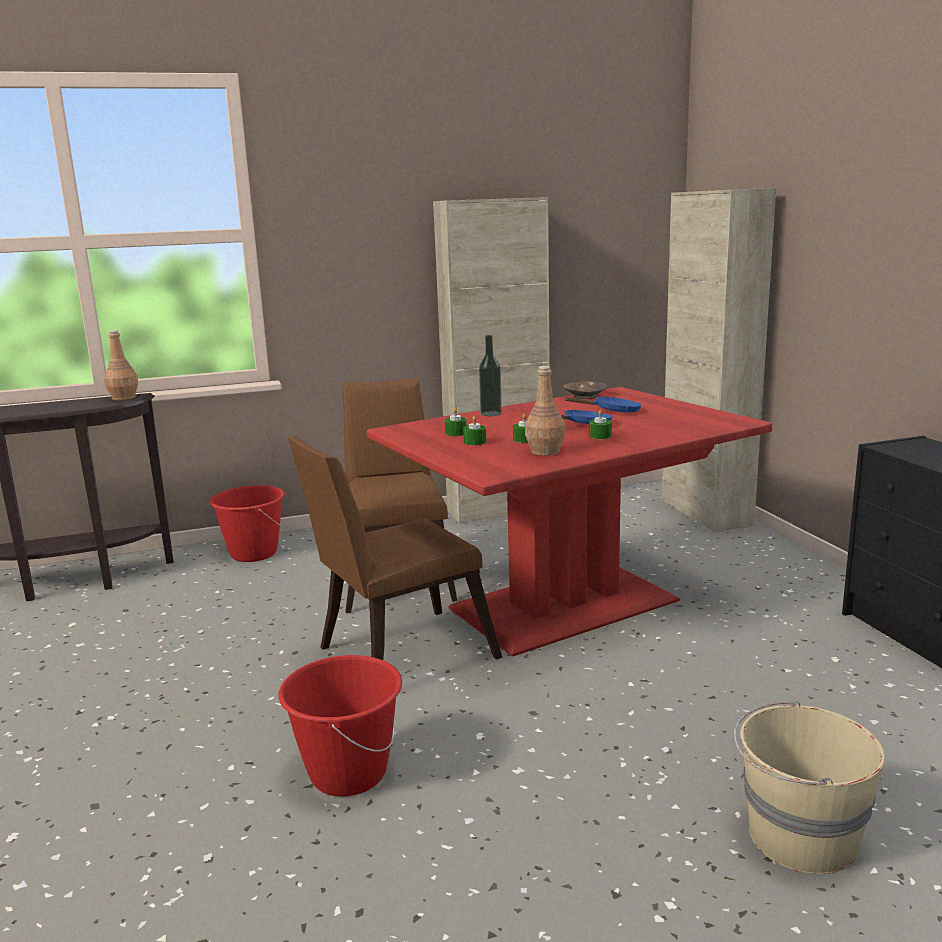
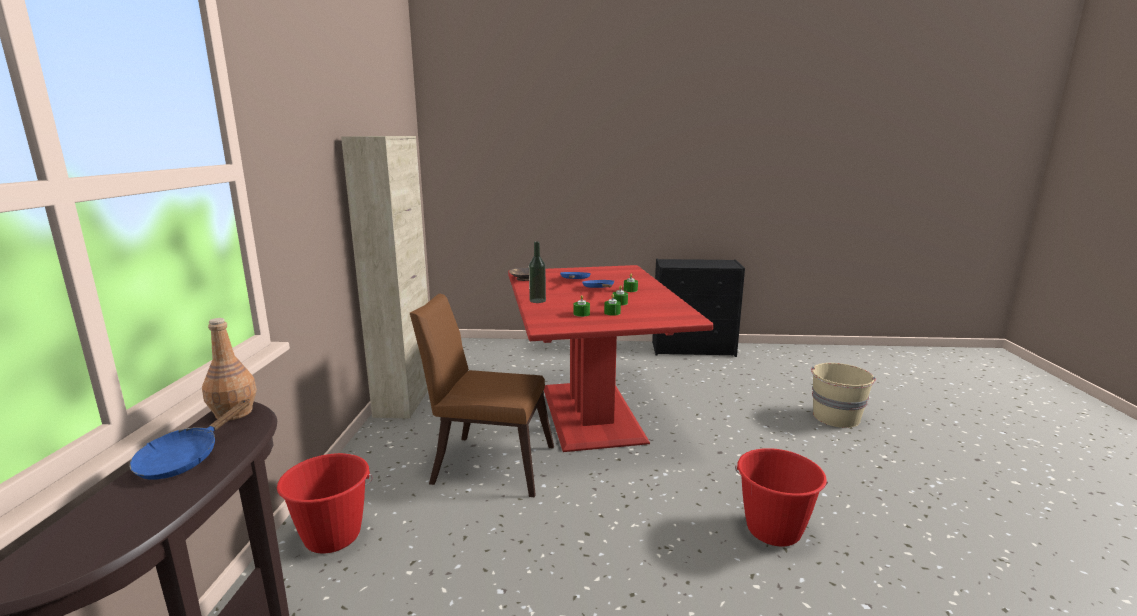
camera: 70 degrees left, 0 degrees up
brown chair [288,436,502,660] -> none
brown bottle [525,366,566,456] -> none
beige cabinet [662,188,776,532] -> none
none -> blue frying pan [129,399,250,480]

